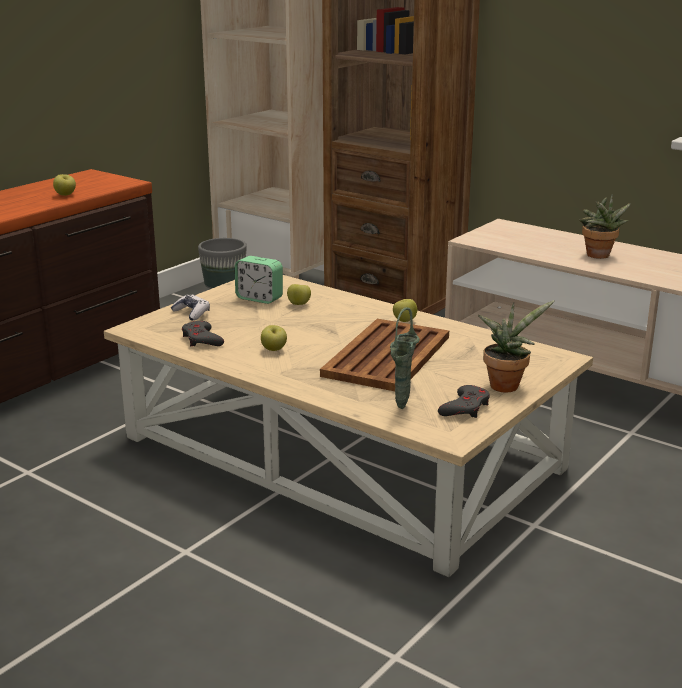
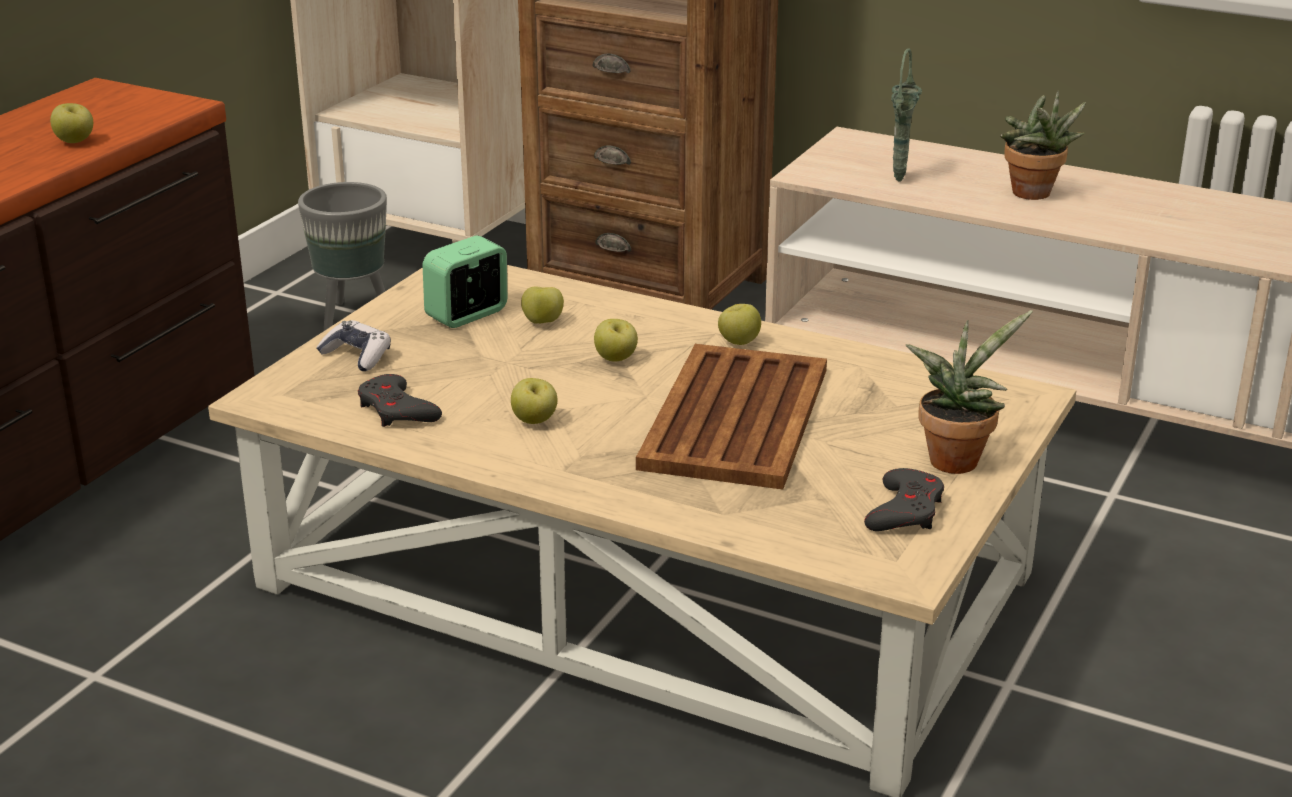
camera: 10 degrees left, 5 degrees up
alarm clock [235,256,283,304] -> alarm clock turned 120 degrees clockwise [423,235,507,328]
green vase [390,307,420,409] -> green vase moved to [891,48,922,182]
none -> apple [594,319,638,362]

